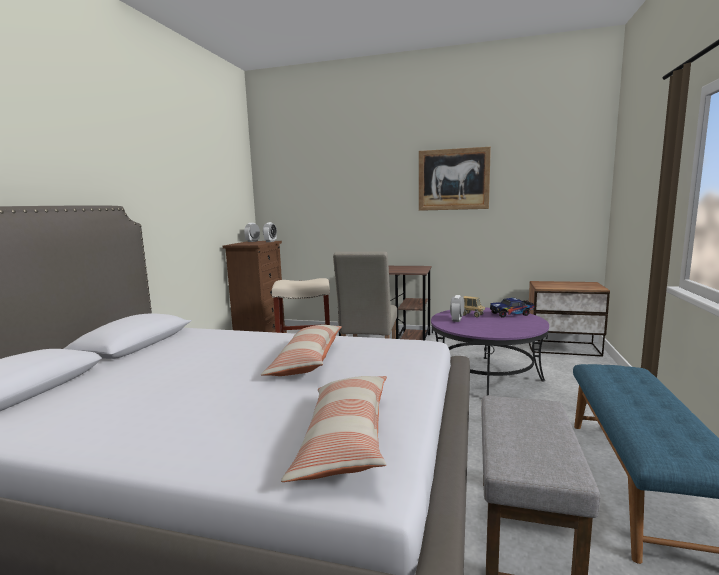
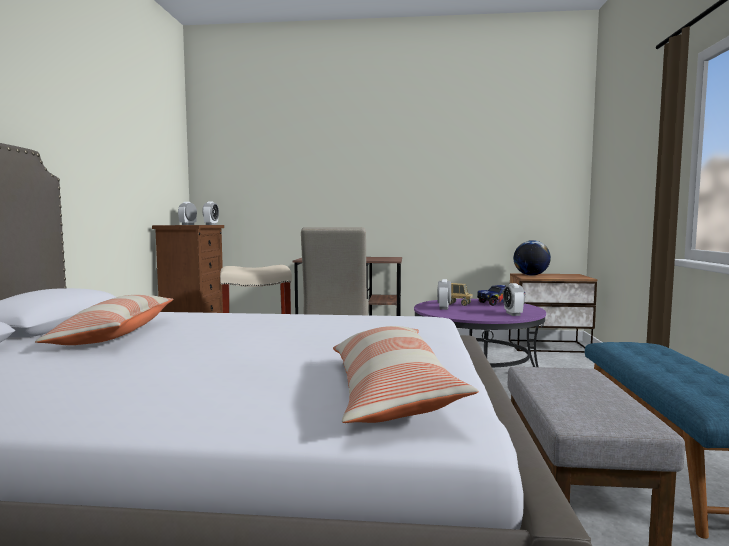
camera: 10 degrees left, 5 degrees down
pillow [261,325,342,376] -> pillow moved to [35,295,173,345]
picture [419,147,491,211] -> none
none -> alarm clock [503,283,525,316]
none -> globe [513,240,551,276]

